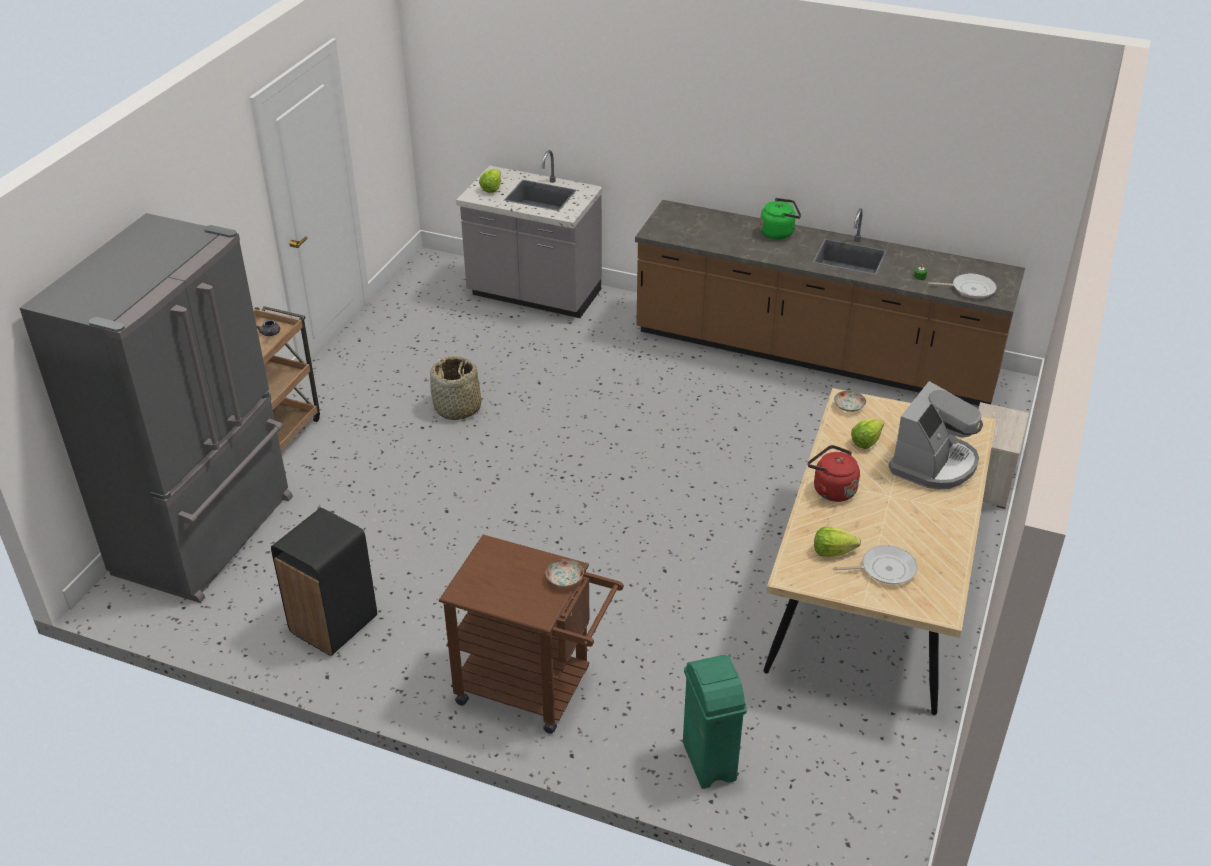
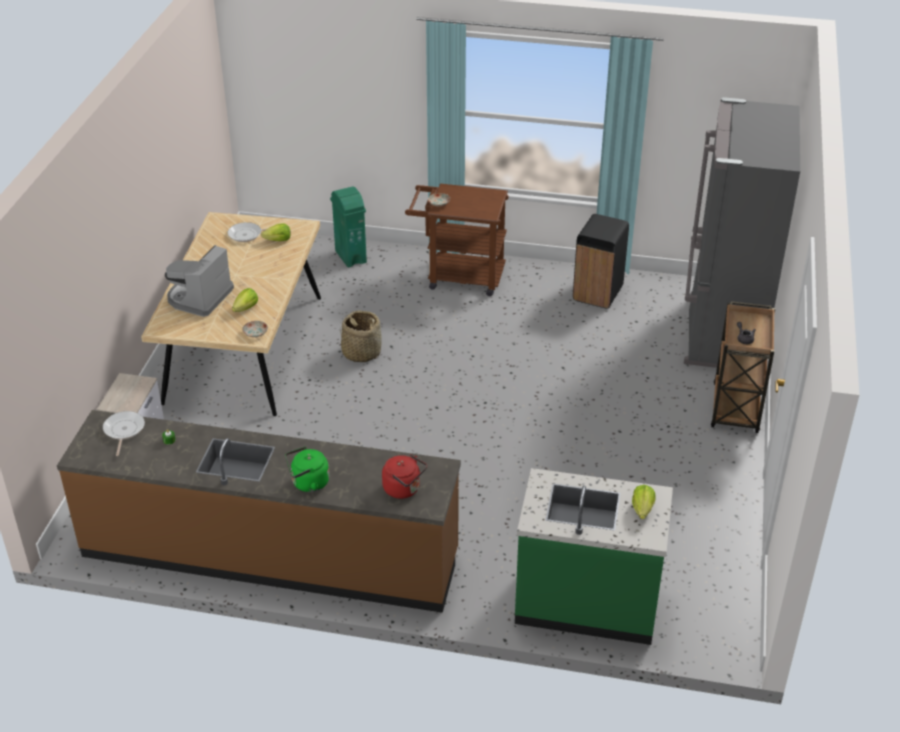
camera: 170 degrees right, 0 degrees up
basket [430,356,481,420] -> basket moved to [340,310,382,363]
grey counter [456,150,603,318] -> green counter [515,468,673,645]
red kettle [808,445,860,502] -> red kettle moved to [382,454,427,499]
frying pan [928,273,997,299] -> frying pan turned 90 degrees clockwise [103,411,145,456]

